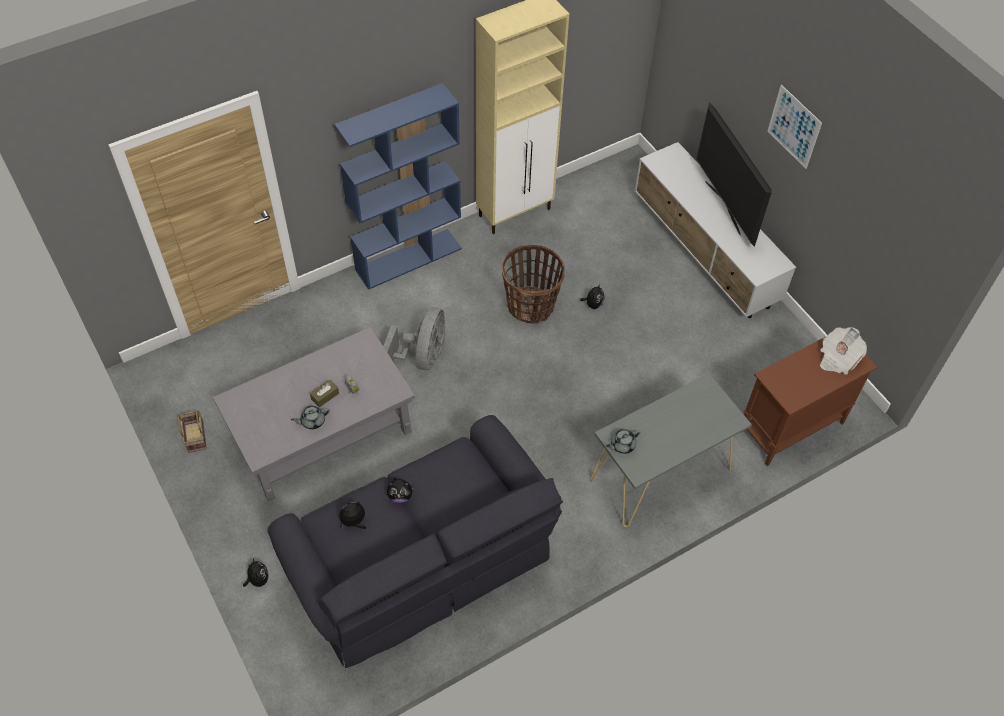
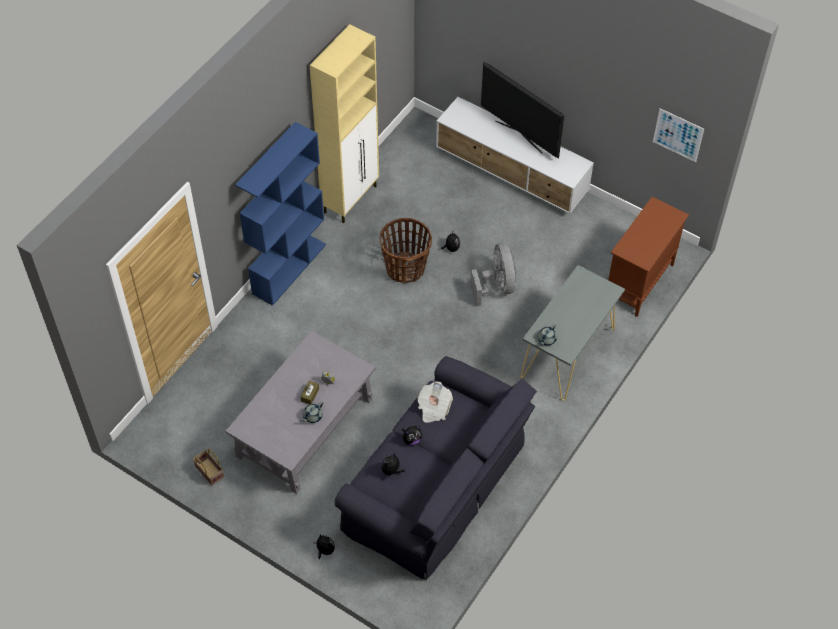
camera: 25 degrees left, 0 degrees up
grey fan [383,307,446,370] -> grey fan moved to [470,243,517,306]
picture [768,85,822,169] -> picture moved to [653,108,704,162]
newspaper [820,327,867,374] -> newspaper moved to [417,381,453,423]

